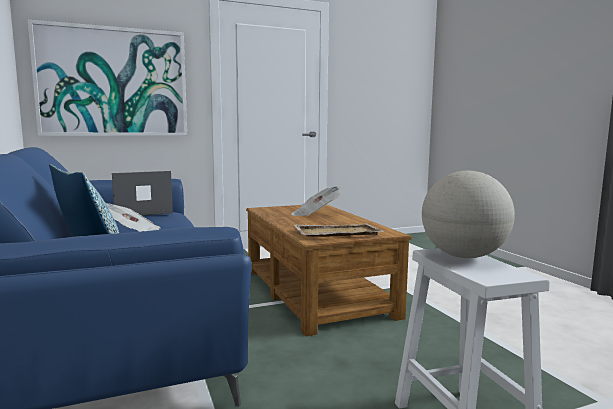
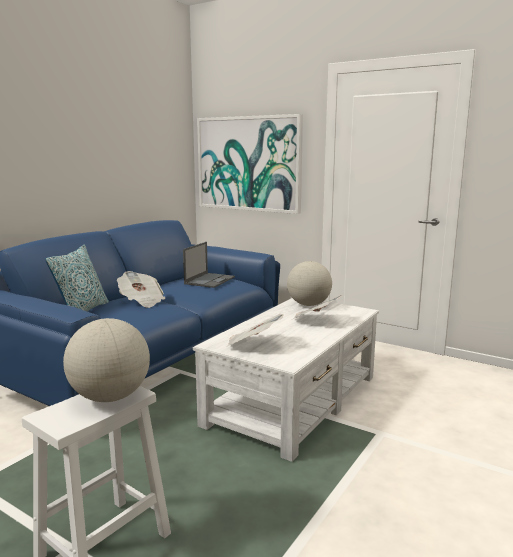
camera: 55 degrees right, 5 degrees up
laptop [112,171,173,216] -> laptop turned 90 degrees clockwise [183,242,235,288]
brown coffee table [246,204,412,336] -> white coffee table [193,298,379,462]
beige tray [294,223,384,237] -> newspaper [228,314,283,346]
none -> globe [287,261,332,306]

